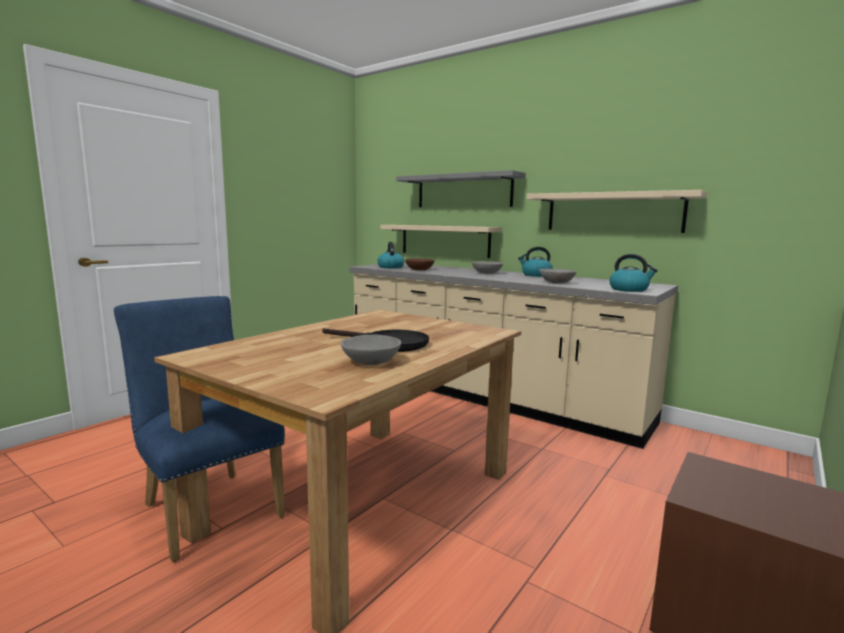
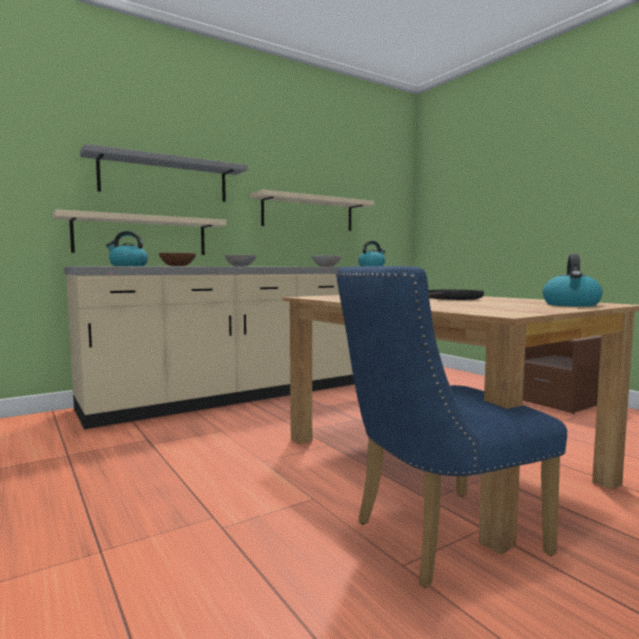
camera: 70 degrees left, 5 degrees down
grey bowl [341,335,401,365] -> none
kettle [518,247,553,277] -> kettle moved to [543,254,603,307]

